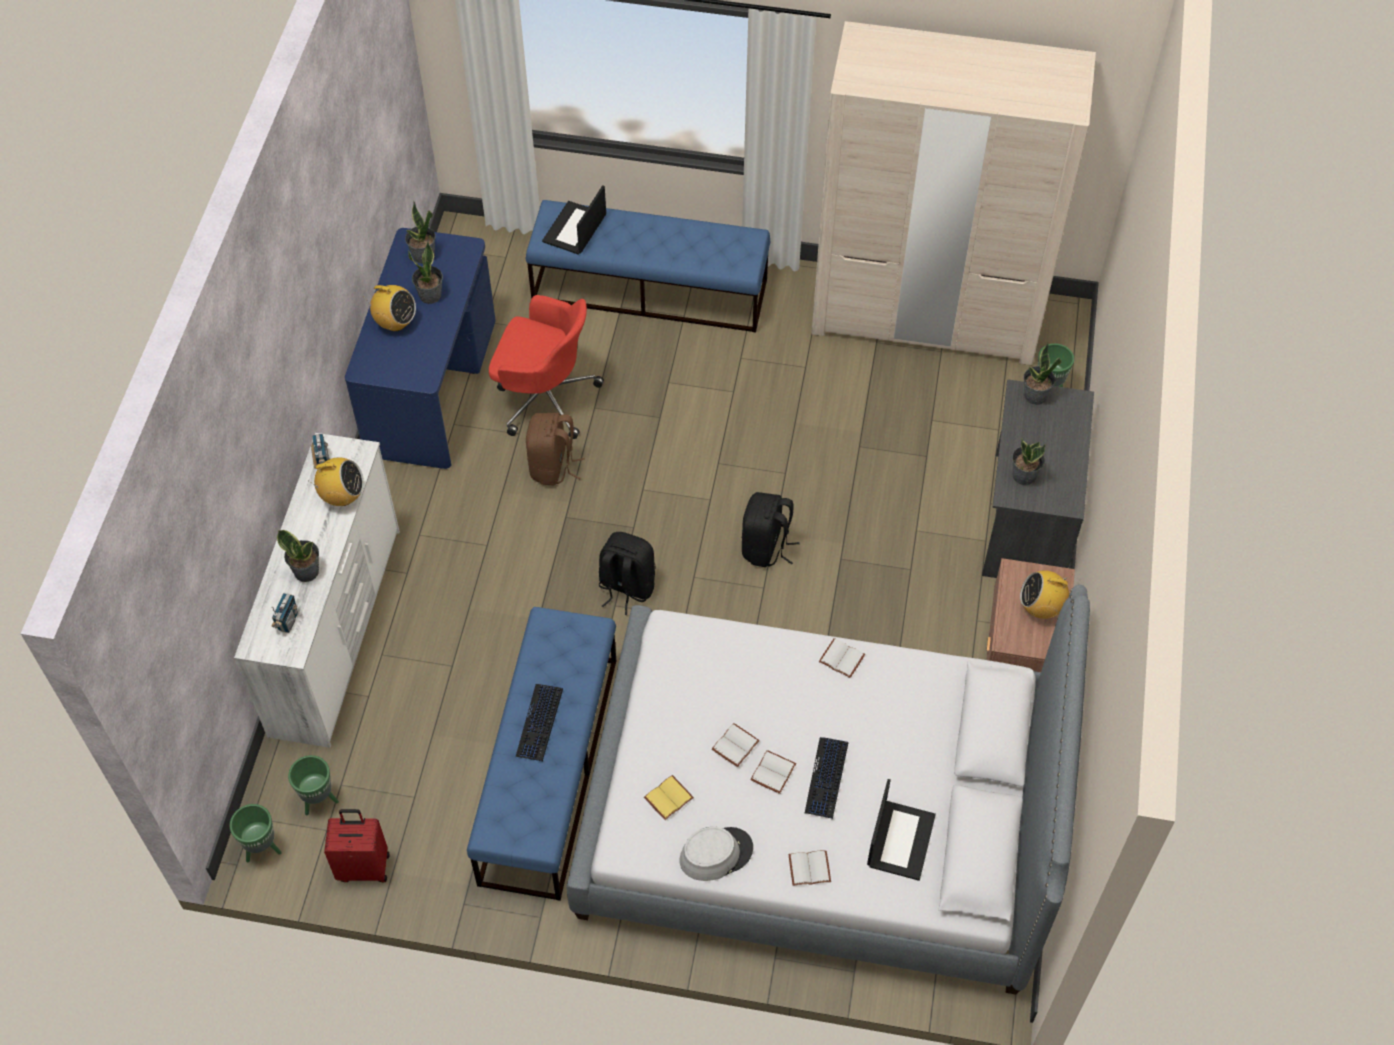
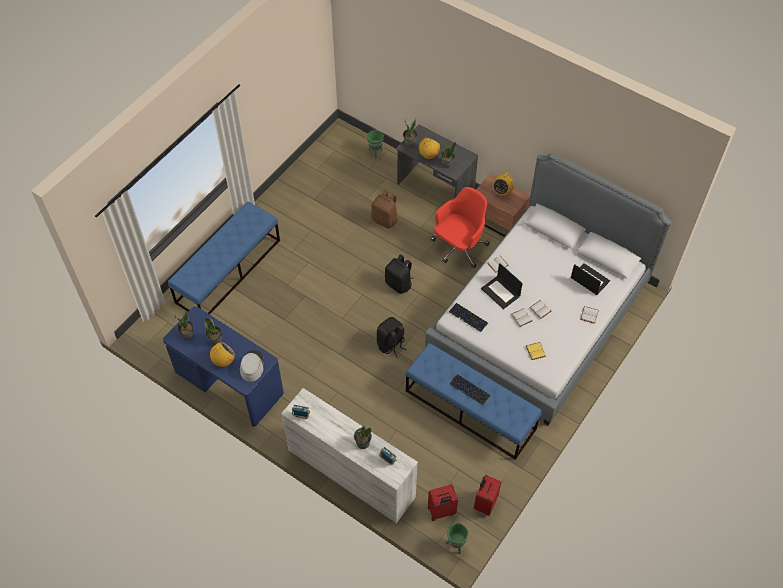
camera: 65 degrees left, 0 degrees up
green planter [288,755,339,815] -> red suitcase [428,484,458,521]
radio [308,457,364,506] -> radio moved to [419,138,440,159]
red office chair [489,295,604,439] -> red office chair moved to [431,187,490,268]
brown backpack [526,413,585,485] -> brown backpack moved to [371,190,398,229]
laptop [542,185,606,255] -> laptop moved to [481,263,523,309]
grey hat [680,827,753,881] -> grey hat moved to [240,350,264,382]
keyboard [805,737,848,819] -> keyboard moved to [449,303,488,332]
beige wardrobe [812,21,1096,365] -> none

